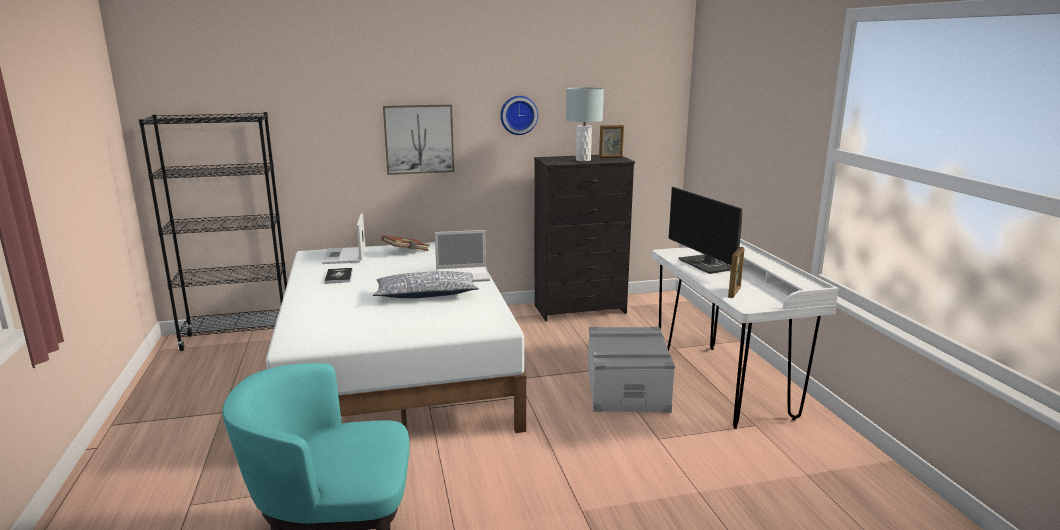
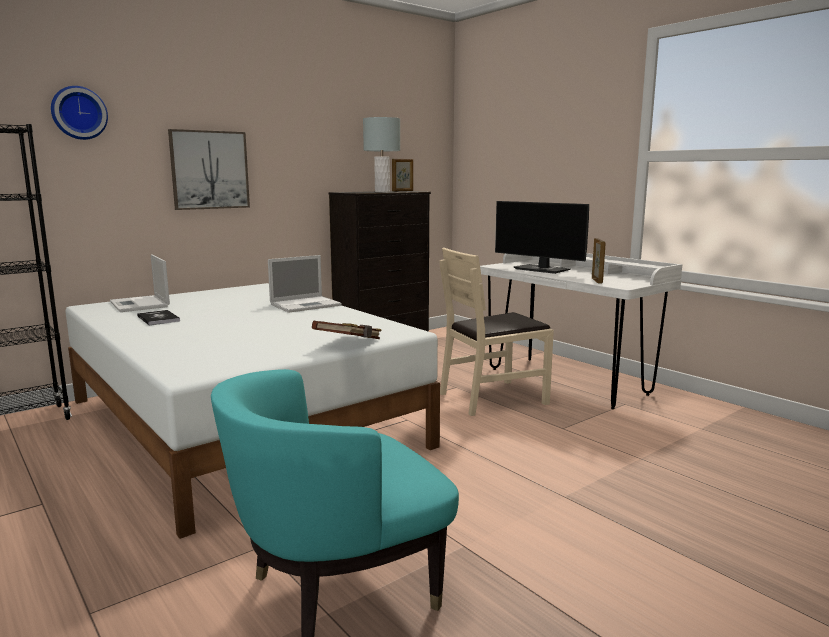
camera: 25 degrees left, 5 degrees down
pillow [373,271,479,298] -> none
brown book [381,235,430,251] -> brown book moved to [312,321,382,339]
wall clock [500,96,538,135] -> wall clock moved to [51,86,108,140]
grey storage box [588,327,675,413] -> beige chair [440,248,554,416]

